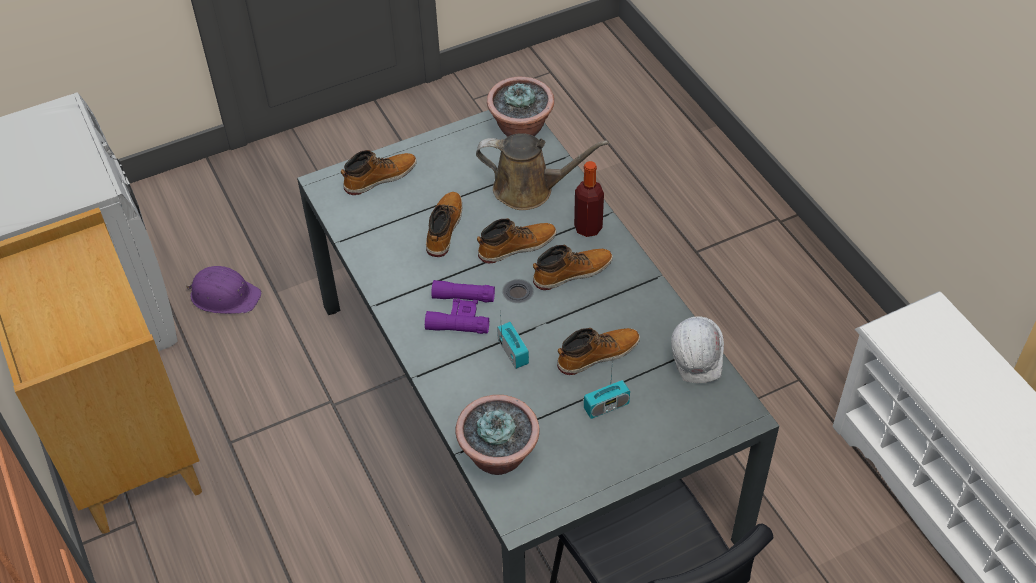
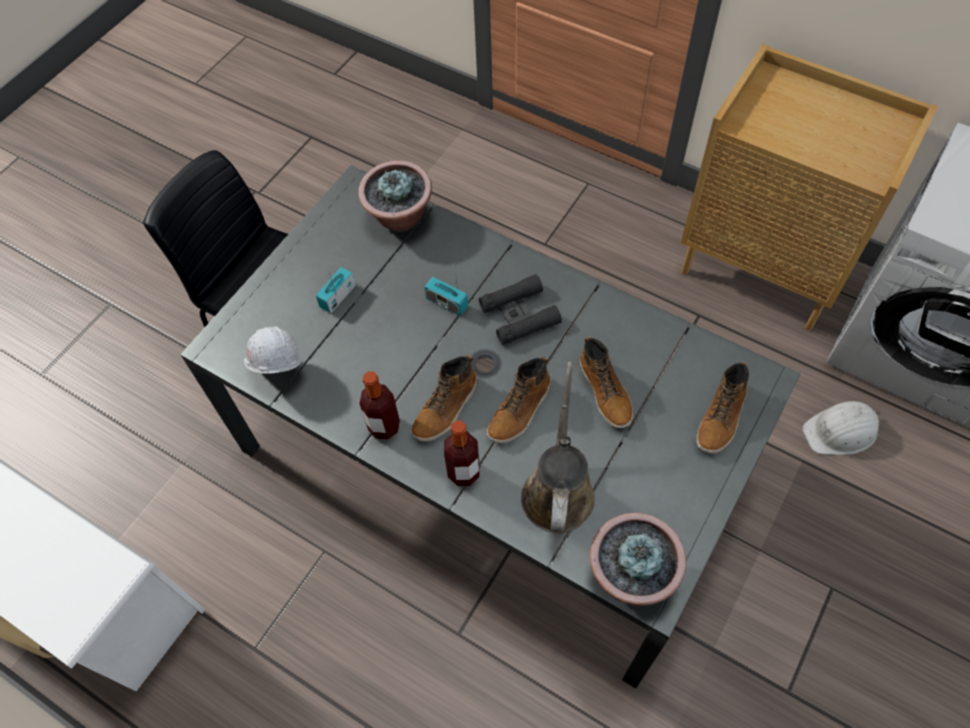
camera: 150 degrees right, 10 degrees up
purple hard hat [186,266,262,314] -> white hard hat [802,401,880,455]
purple binoculars [425,280,495,334] -> black binoculars [479,274,562,345]
brown watering can [476,133,609,210] -> brown watering can turned 120 degrees clockwise [521,362,595,533]
boot [557,328,640,375] -> none
none -> bottle [359,371,400,440]

